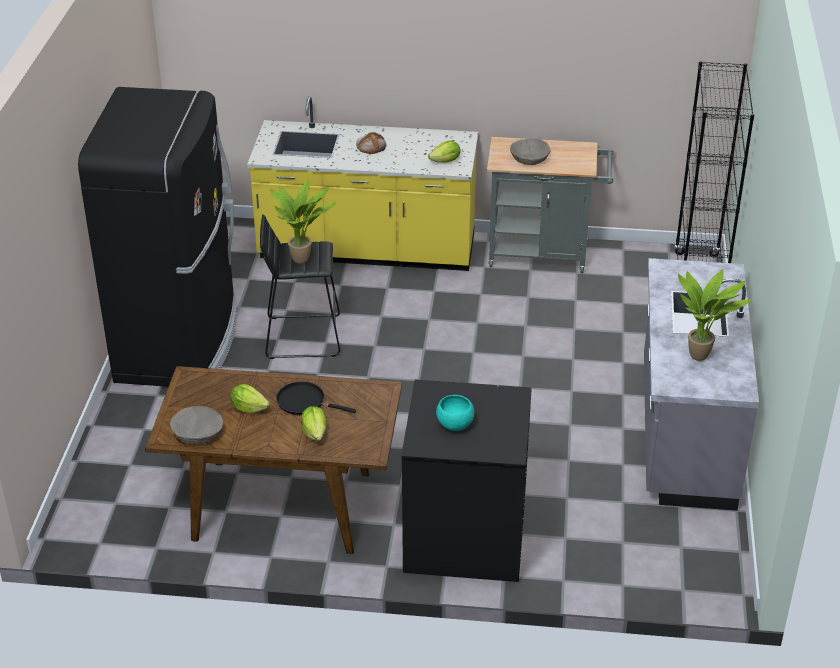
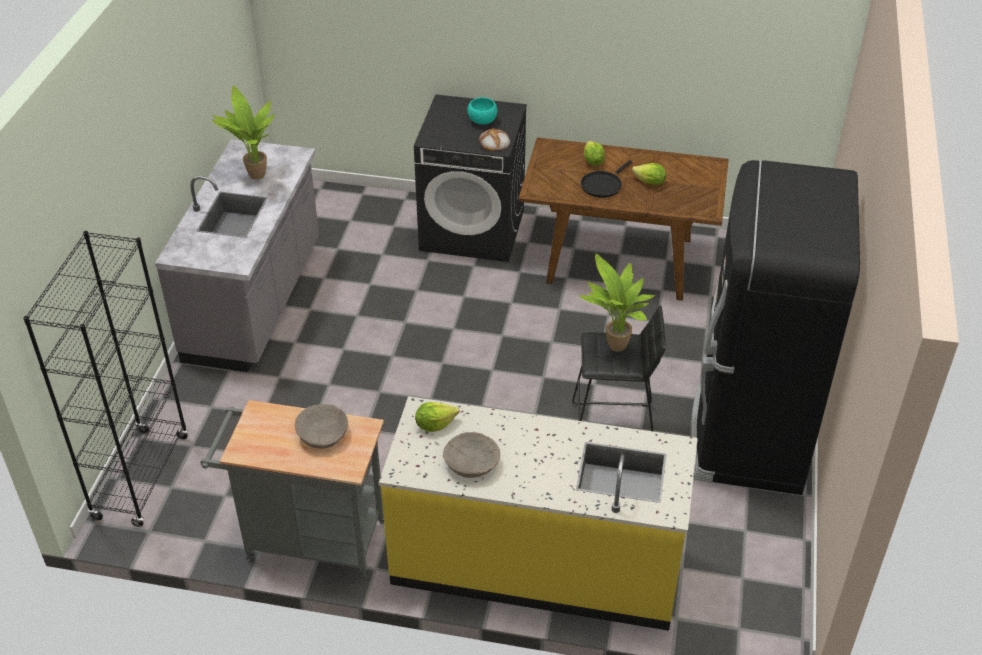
camera: 175 degrees left, 5 degrees up
beige bowl [170,406,223,444] -> beige bowl moved to [443,432,500,478]
black frying pan [276,381,356,415] -> black frying pan turned 105 degrees clockwise [581,160,632,198]
bread [356,132,386,154] -> bread moved to [479,128,510,151]

